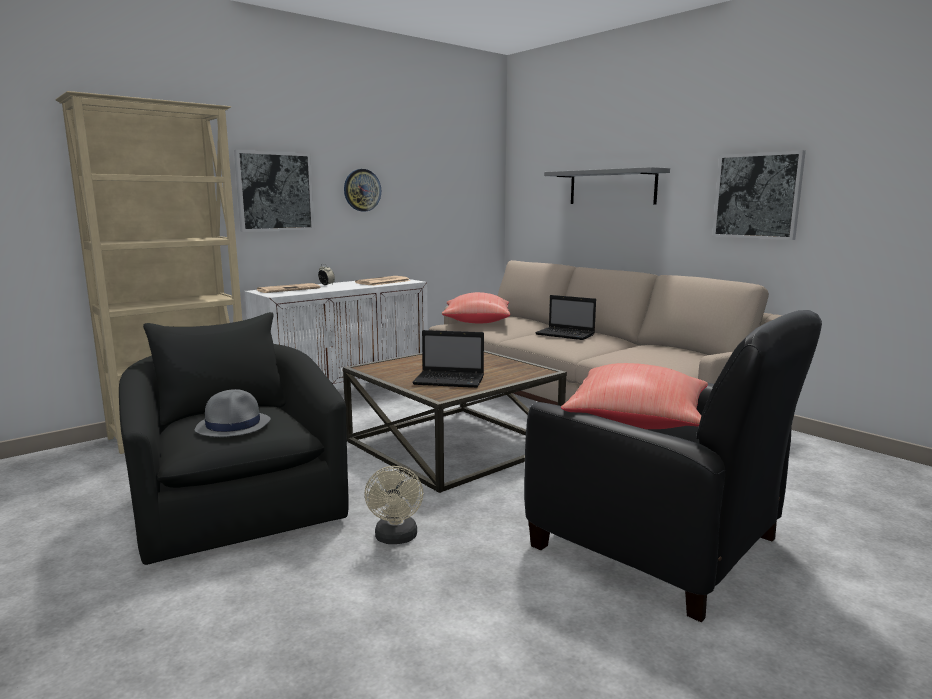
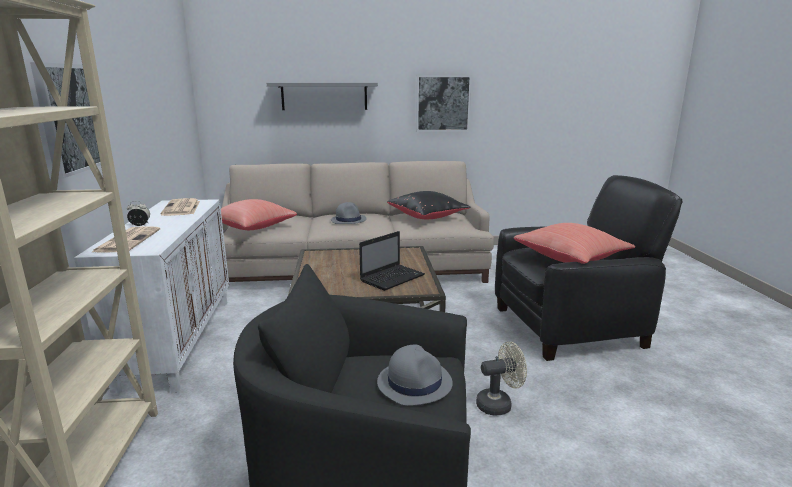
camera: 55 degrees left, 5 degrees up
wall clock [344,169,381,211] -> none
beige fan [365,466,423,544] -> beige fan turned 45 degrees counterclockwise [476,342,527,416]
laptop [535,295,596,340] -> grey hat [331,202,366,224]
none -> black pillow [387,191,471,219]

